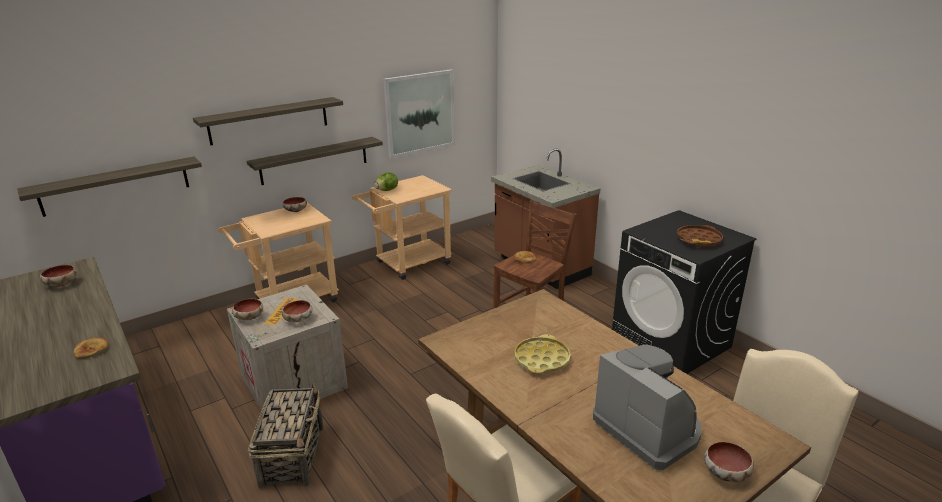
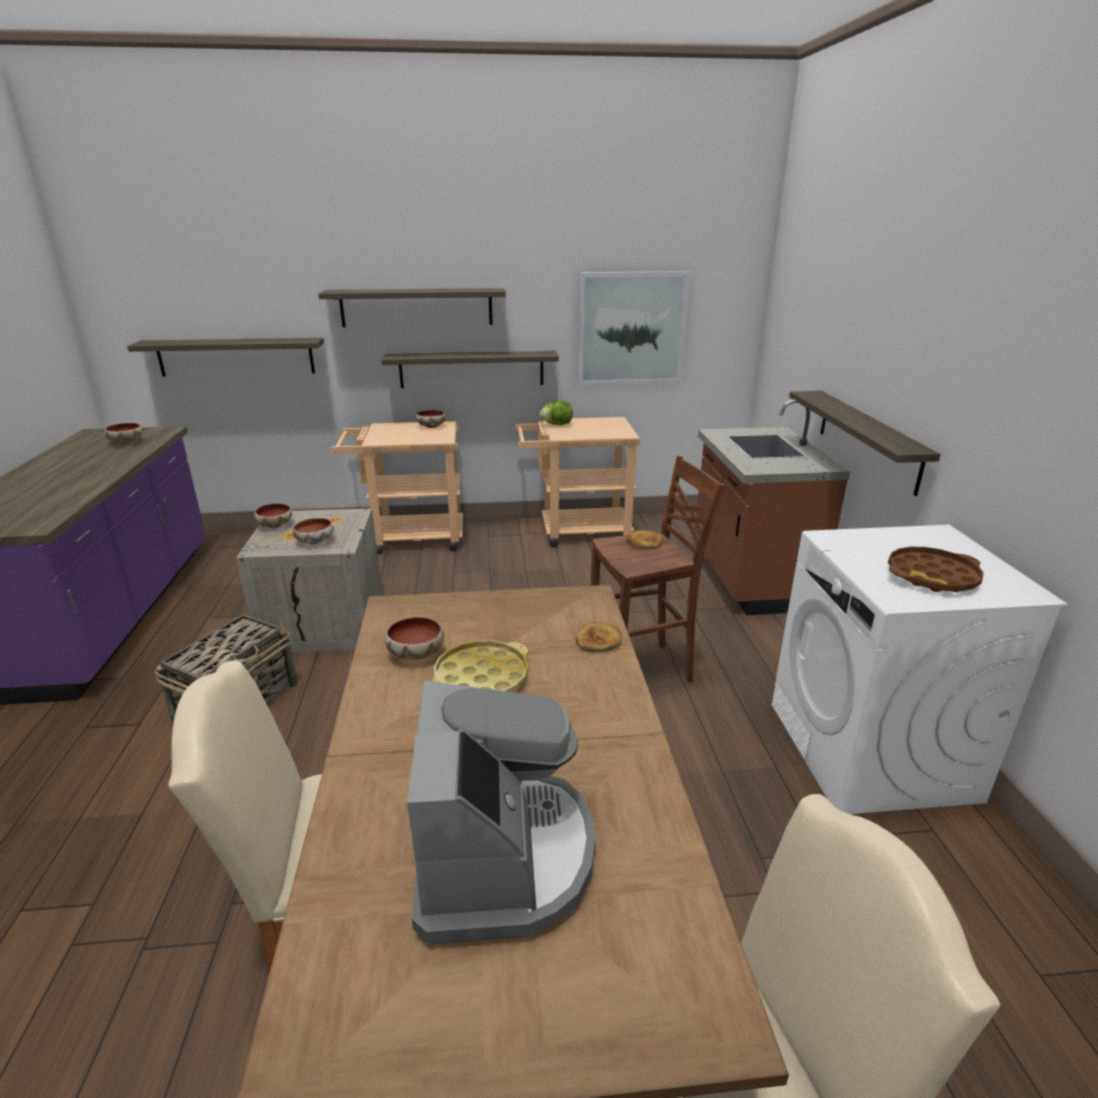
camera: 30 degrees right, 0 degrees up
bread [73,338,109,359] -> bread moved to [576,622,622,652]
black washing machine [612,210,756,374] -> white washing machine [771,525,1068,814]
bowl [704,442,754,482] -> bowl moved to [385,617,444,660]
none -> shelf [789,391,941,496]

